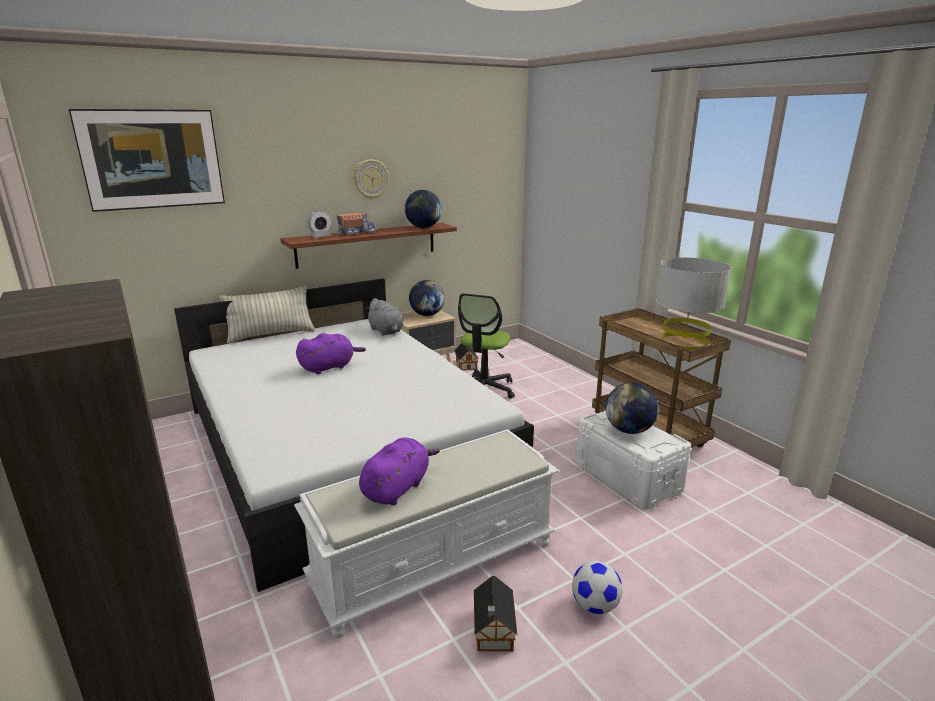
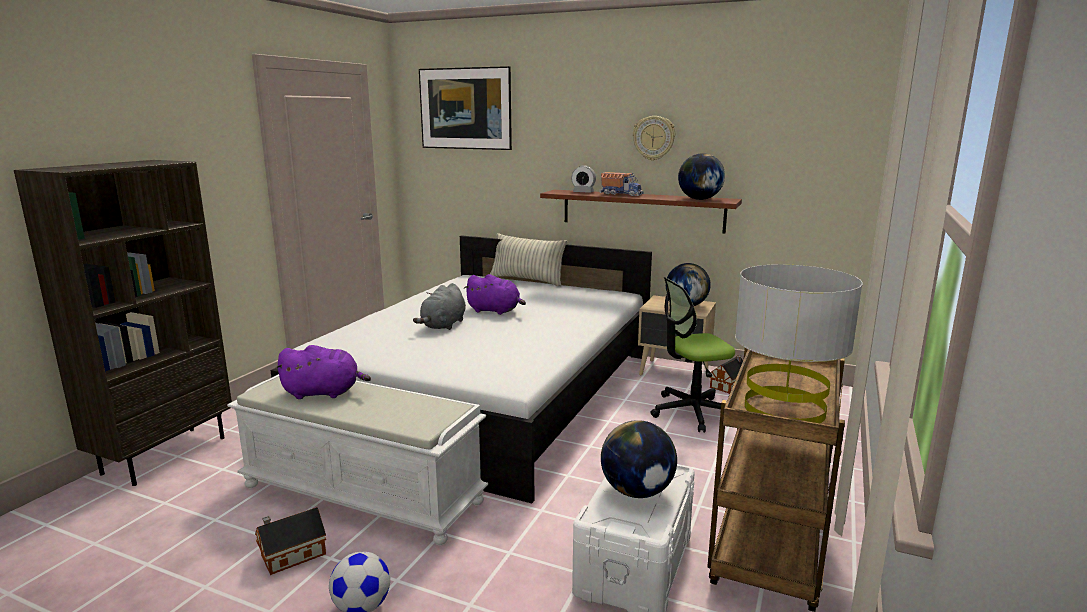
camera: 55 degrees right, 5 degrees down
grey plush toy [366,298,403,336] -> grey plush toy moved to [413,283,466,330]

